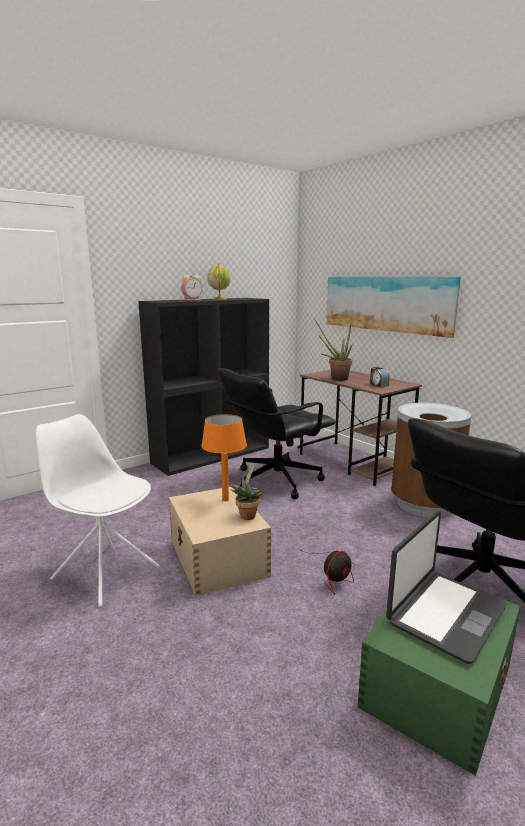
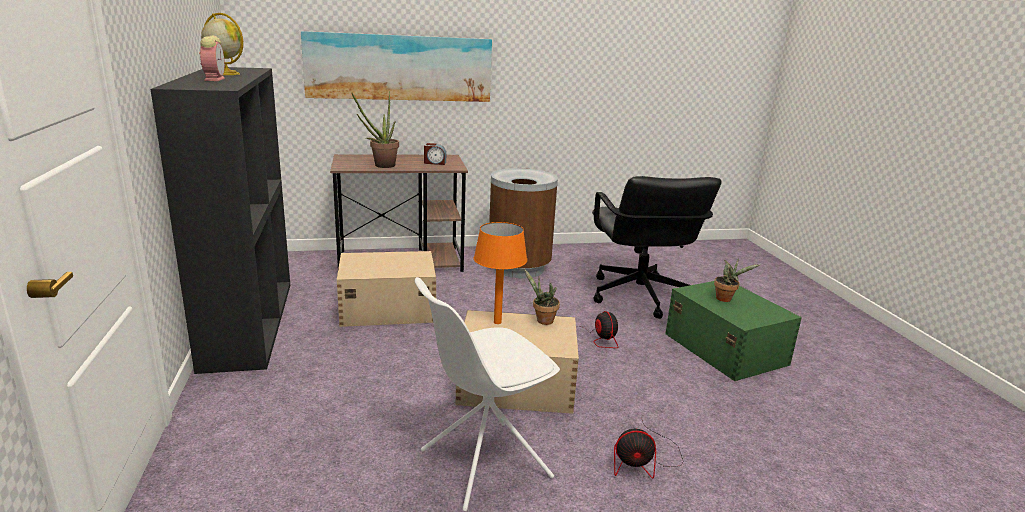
camera: 65 degrees left, 5 degrees up
black office chair [218,368,336,499] -> beige storage box [337,251,436,327]
laptop [386,511,507,664] -> potted plant [714,258,760,302]
none -> fan [614,417,683,478]

